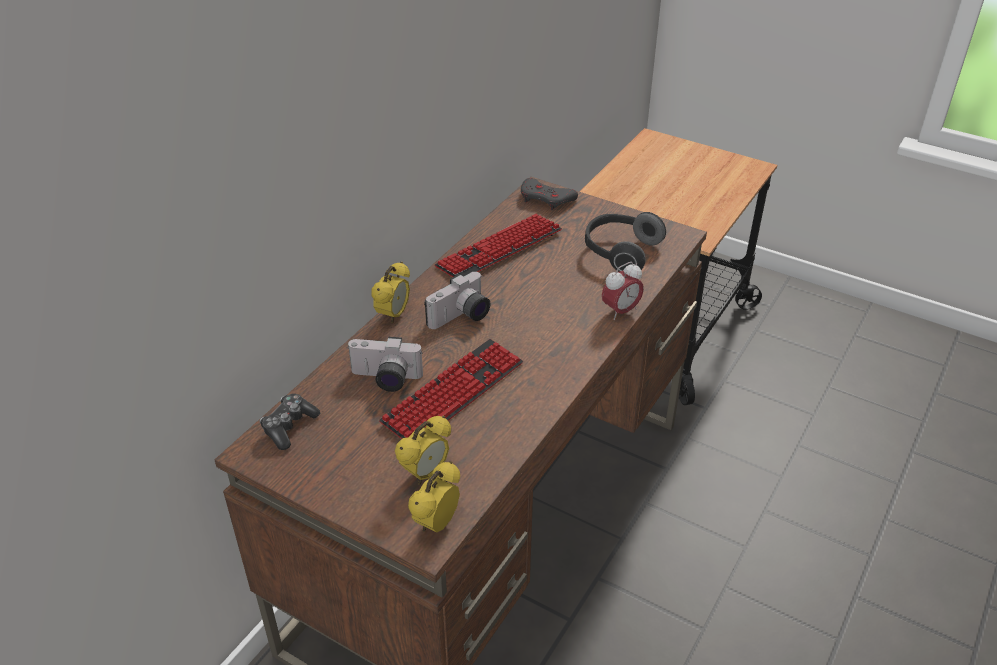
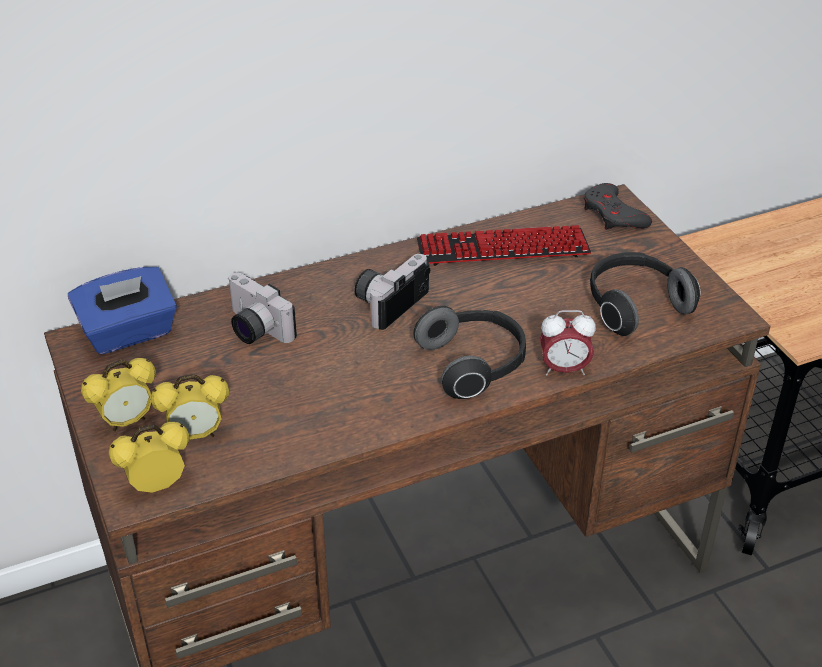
camera: 35 degrees right, 0 degrees up
game controller [260,394,320,450] -> blue tissue box [68,267,177,354]
alarm clock [371,262,410,323] -> alarm clock moved to [81,358,156,431]
keyboard [379,339,523,439] -> none
camera [424,272,490,329] -> camera turned 135 degrees clockwise [354,254,430,330]
none -> headphones [413,306,526,399]

